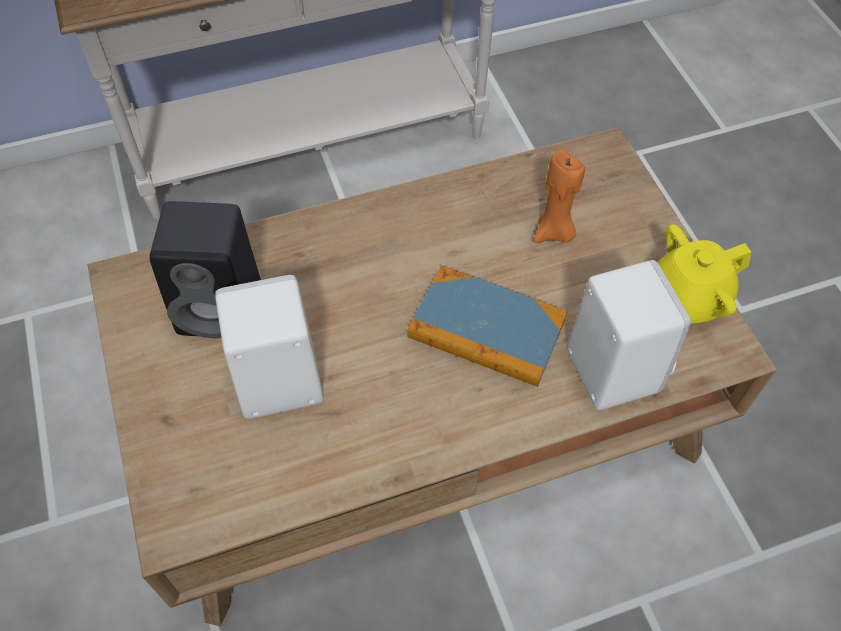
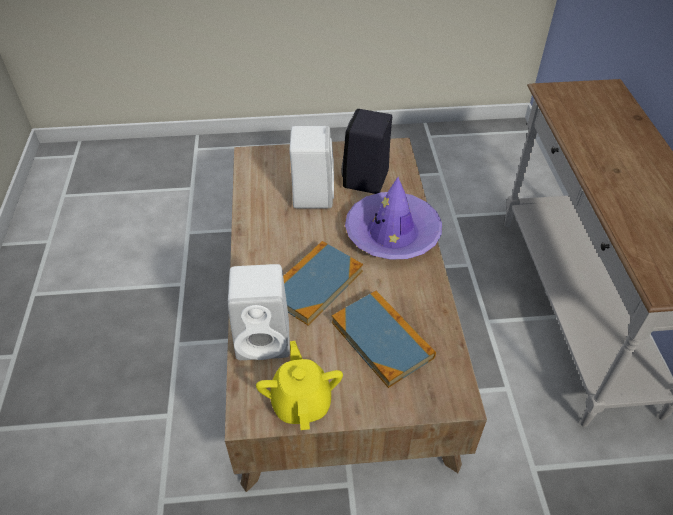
camera: 105 degrees right, 10 degrees down
orange candle [534,149,585,243] -> book [332,291,436,388]
none -> purple hat [345,177,442,260]

